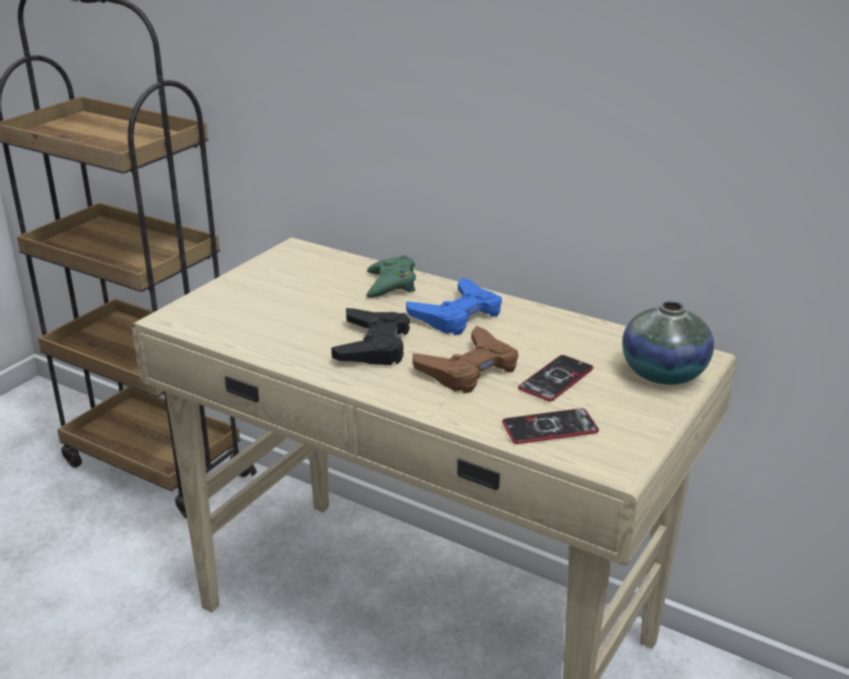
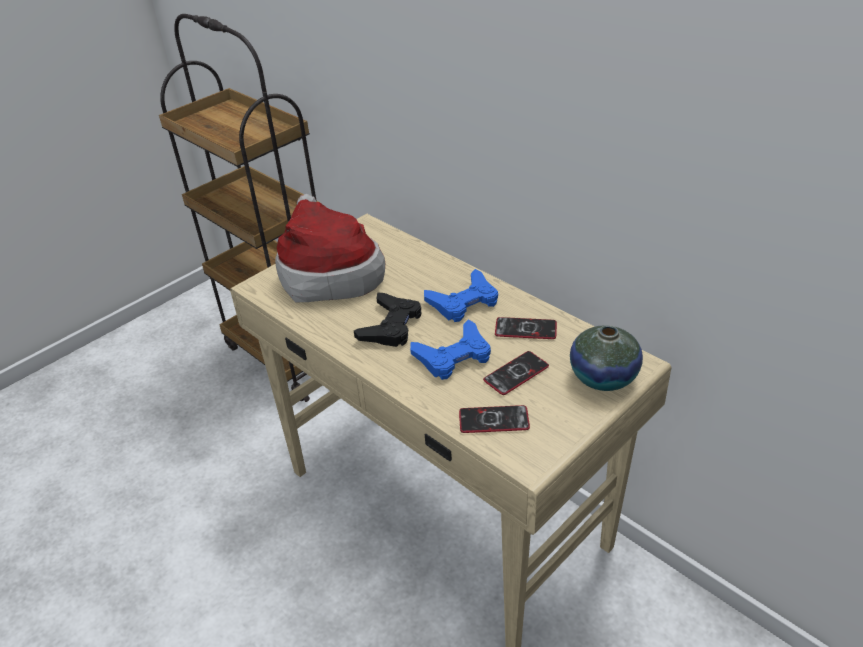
camera: 15 degrees right, 10 degrees up
green game controller [366,255,416,298] -> none
brown game controller [413,326,518,393] -> blue game controller [410,319,491,380]
none -> hat [275,194,385,303]
none -> phone [495,317,557,339]

